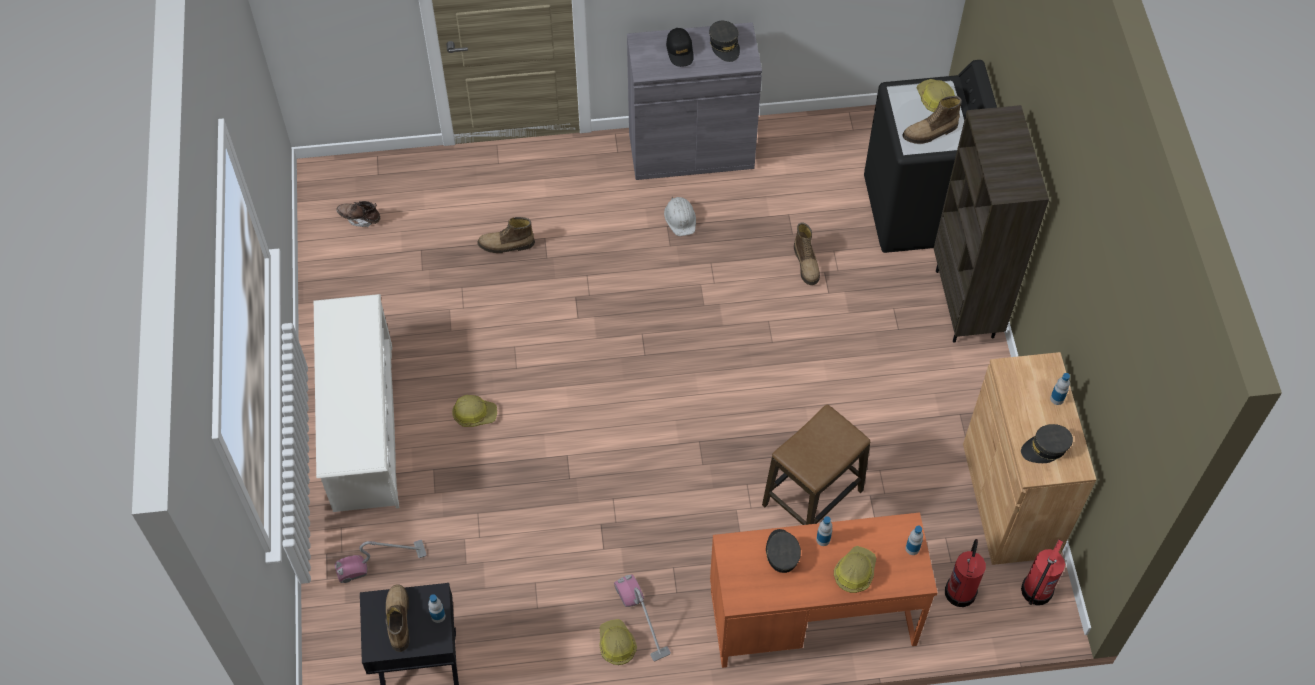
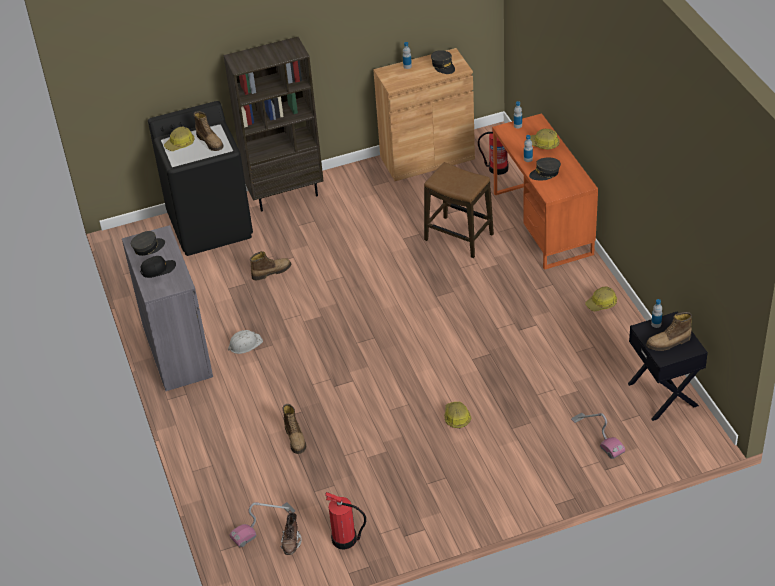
camera: 100 degrees left, 15 degrees down
white shoe rack [314,294,399,512] -> none
vacuum cleaner [614,574,671,661] -> vacuum cleaner moved to [229,502,295,547]
fire extinguisher [1021,539,1065,605] -> fire extinguisher moved to [325,492,366,549]

